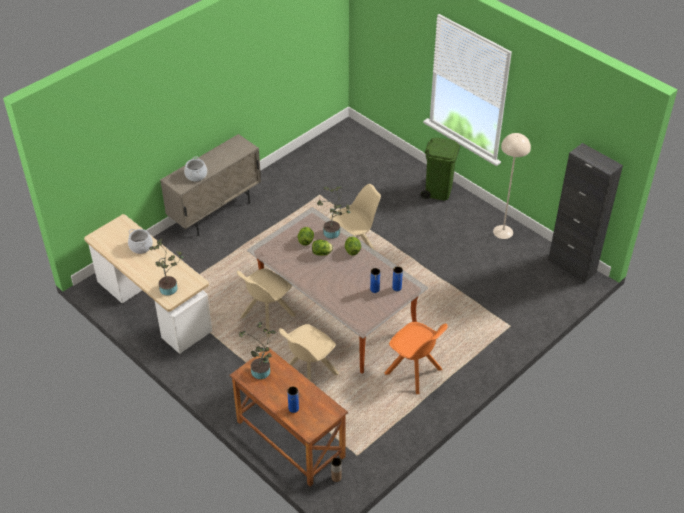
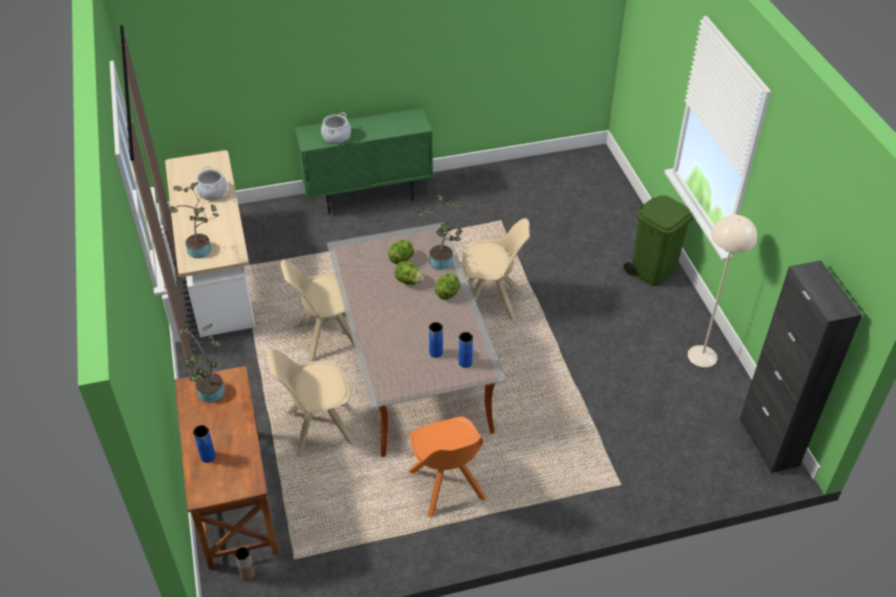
camera: 30 degrees right, 0 degrees up
beige cabinet [160,134,261,236] -> green cabinet [295,108,433,215]

